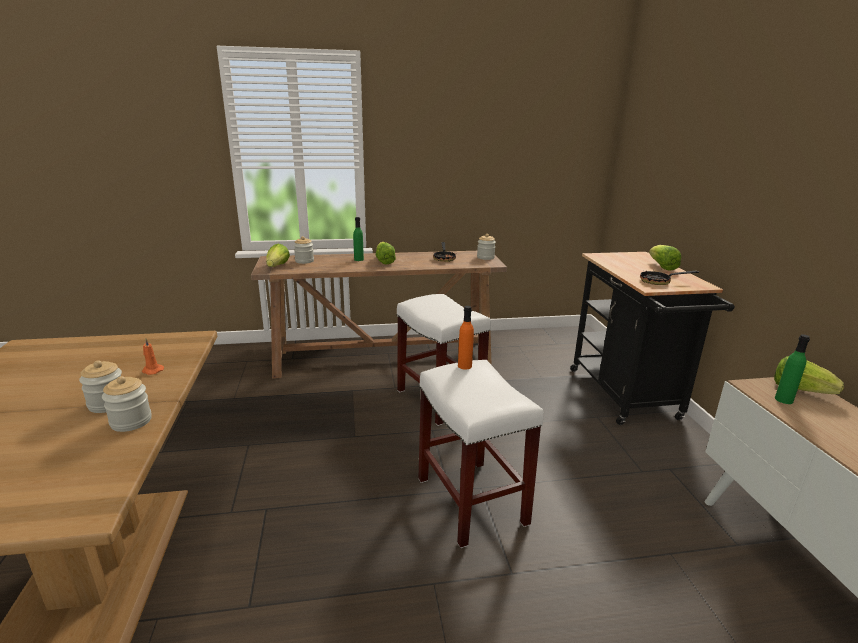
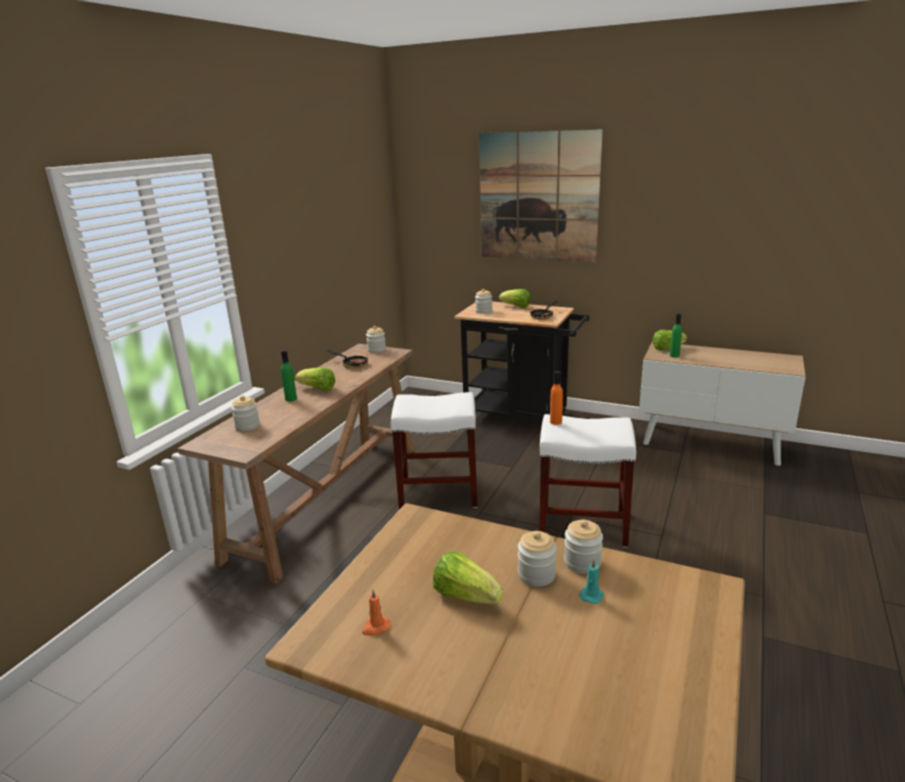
camera: 55 degrees left, 0 degrees up
orange candle [142,339,164,375] -> orange candle moved to [362,590,391,636]
lettuce [266,244,290,267] -> lettuce moved to [433,552,504,604]
none -> jar [475,289,492,314]
none -> picture [479,129,603,262]
none -> turquoise candle [579,560,604,604]

